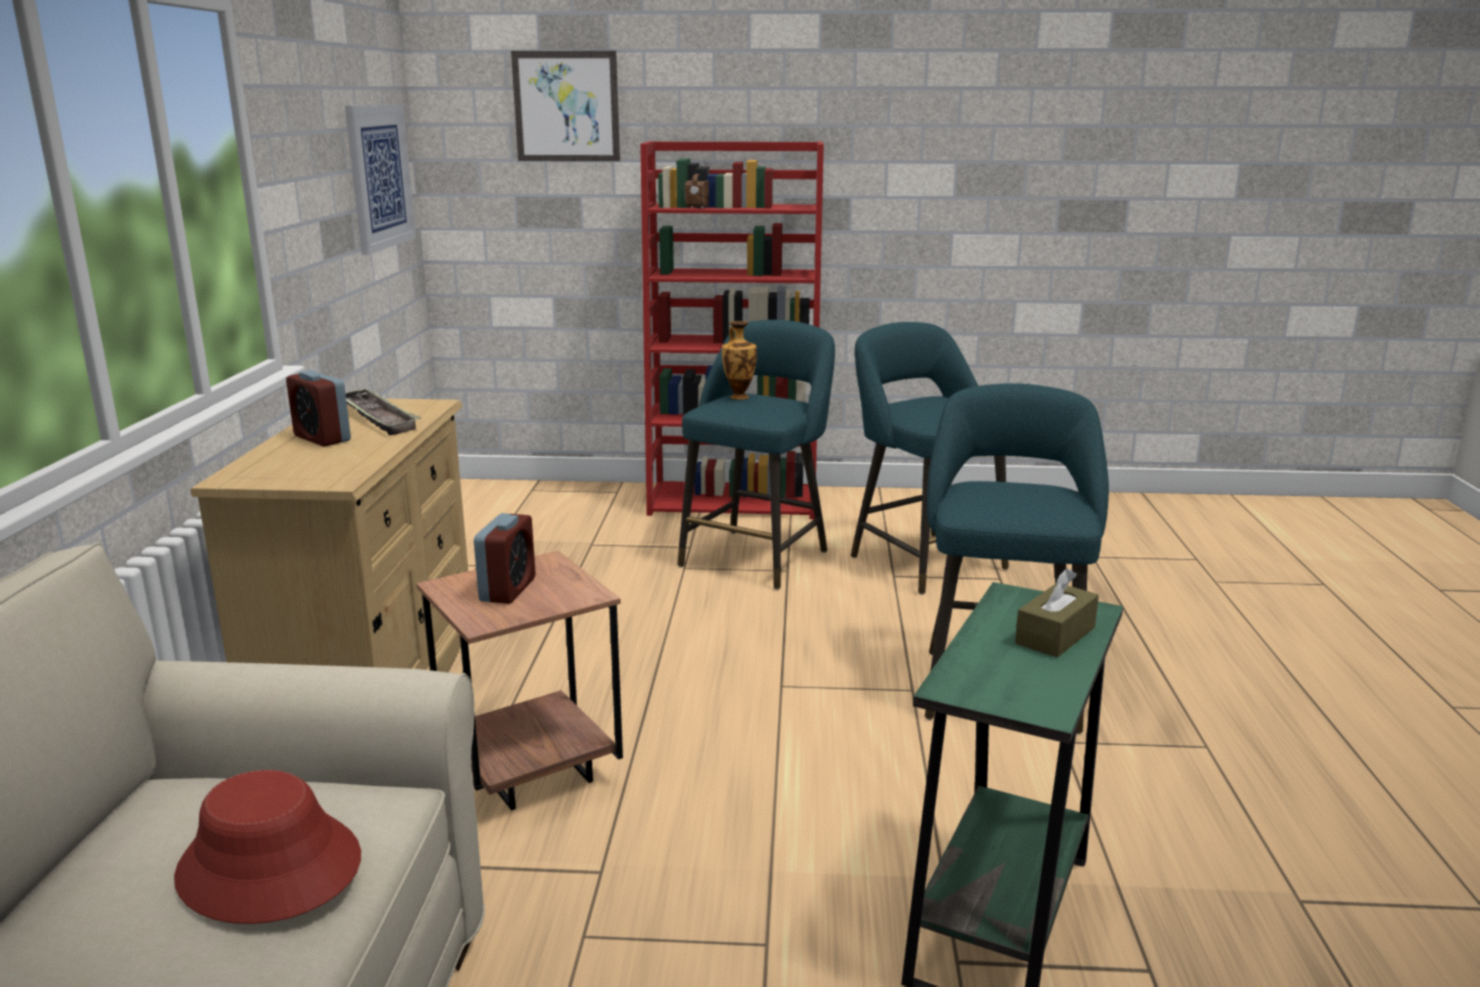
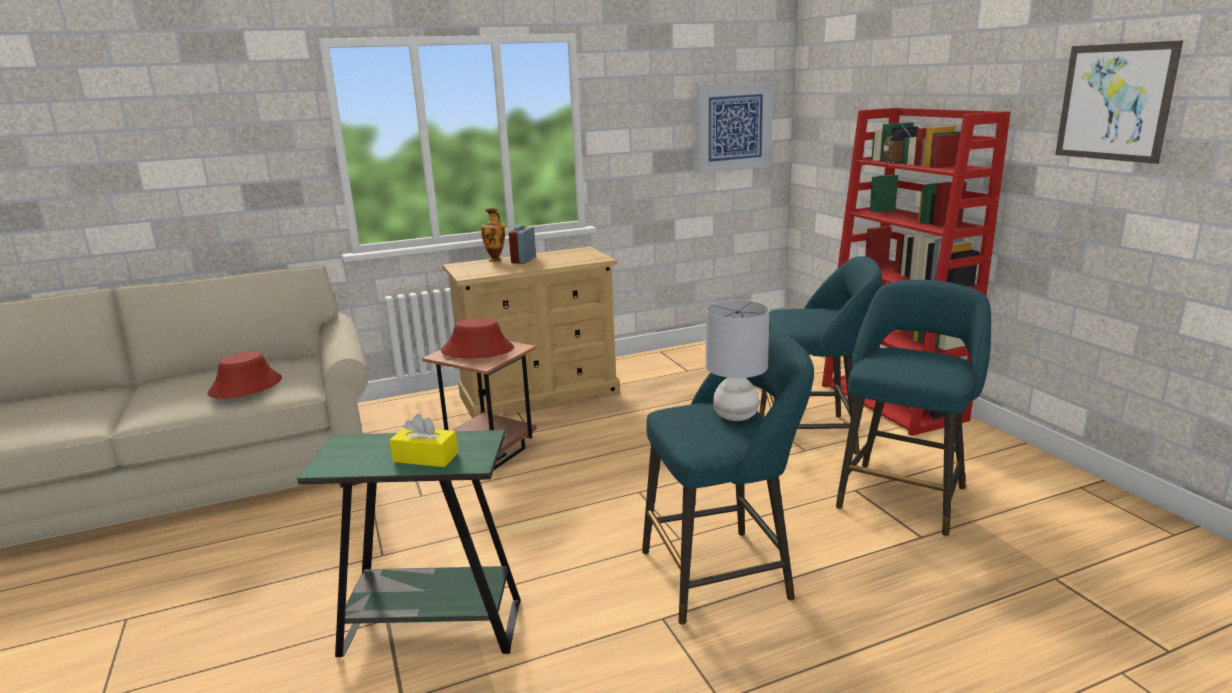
camera: 65 degrees right, 0 degrees up
tray [346,388,421,435] -> none
alarm clock [474,513,535,604] -> red hat [441,318,514,358]
picture [511,51,620,161] -> picture moved to [1055,40,1183,164]
vase [722,321,757,400] -> vase moved to [481,208,505,262]
brown tissue box [1015,569,1099,658] -> yellow tissue box [390,414,458,467]
none -> grey table lamp [706,300,770,421]

